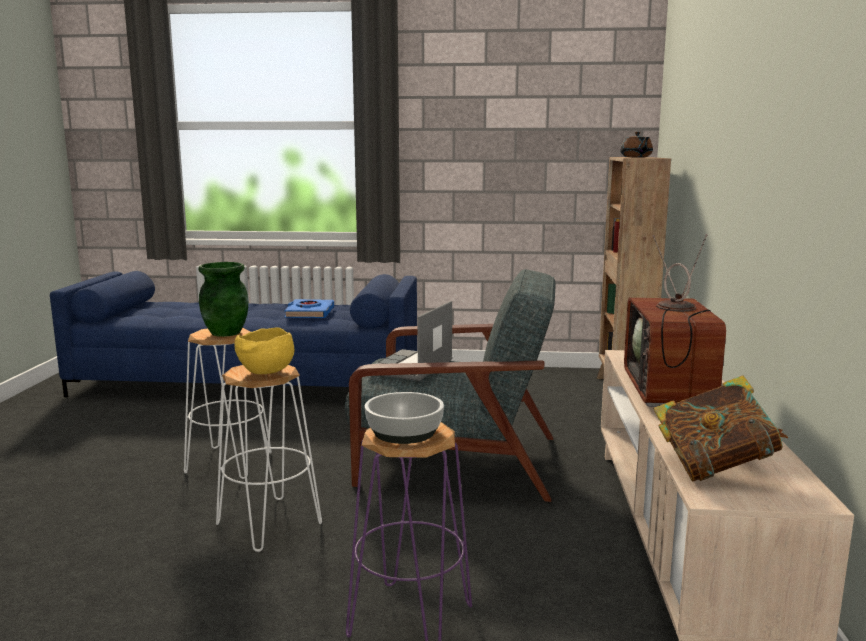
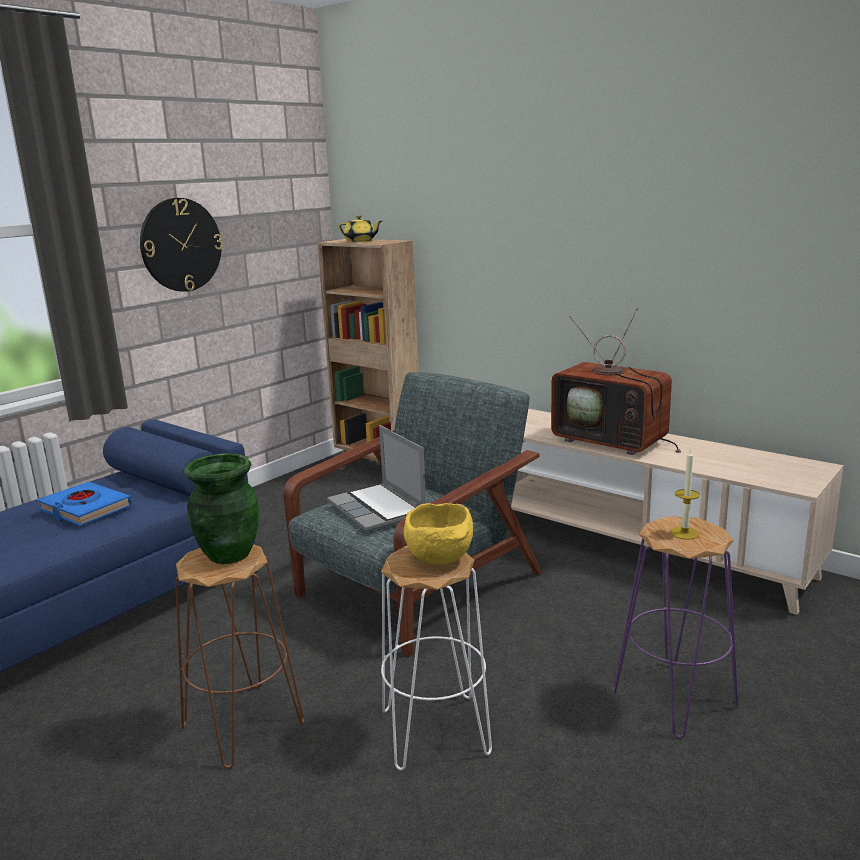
camera: 55 degrees left, 5 degrees up
white stool [184,328,272,479] -> brown stool [175,544,304,769]
bowl [364,392,444,444] -> candle [670,448,700,540]
brown teapot [620,132,653,157] -> yellow teapot [338,215,382,242]
book [654,375,788,481] -> none
none -> wall clock [140,198,223,292]

